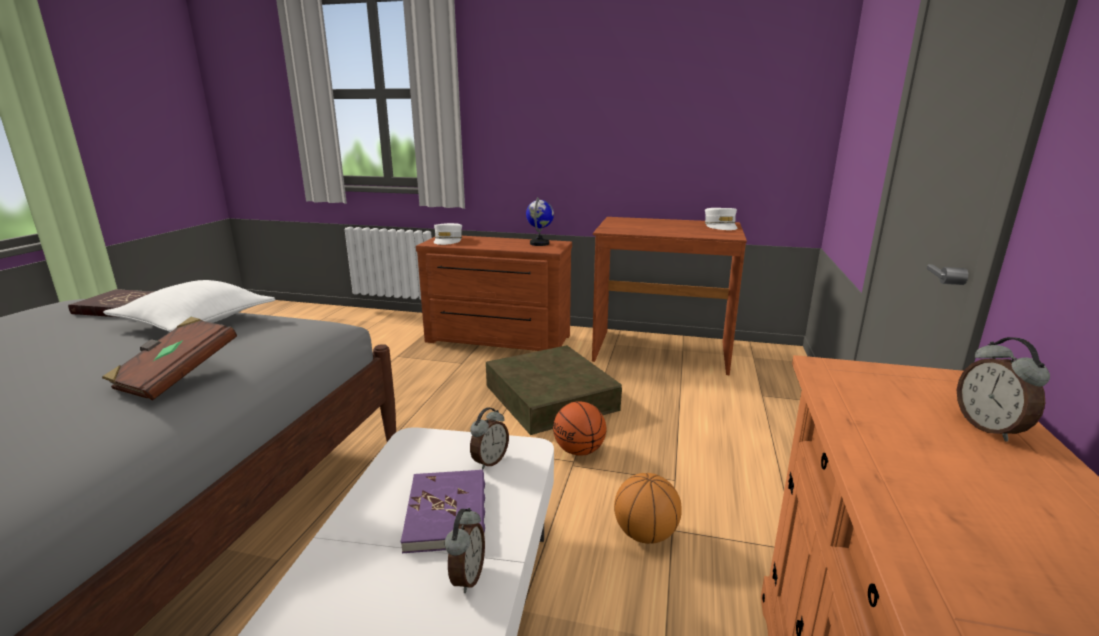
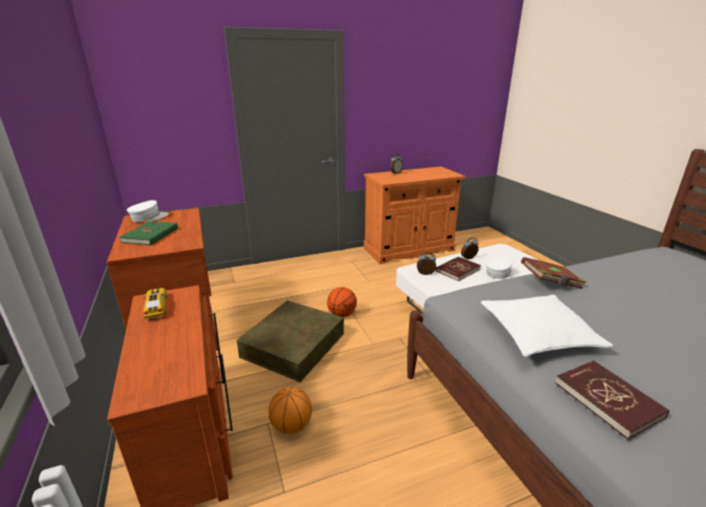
camera: 125 degrees left, 5 degrees up
purple book [401,469,485,553] -> red book [436,257,481,281]
white cap [434,223,462,245] -> white cap moved to [486,257,515,279]
globe [526,197,554,246] -> toy car [143,288,167,319]
basketball [614,473,682,544] -> basketball moved to [268,387,312,434]
none -> green book [119,221,178,245]

